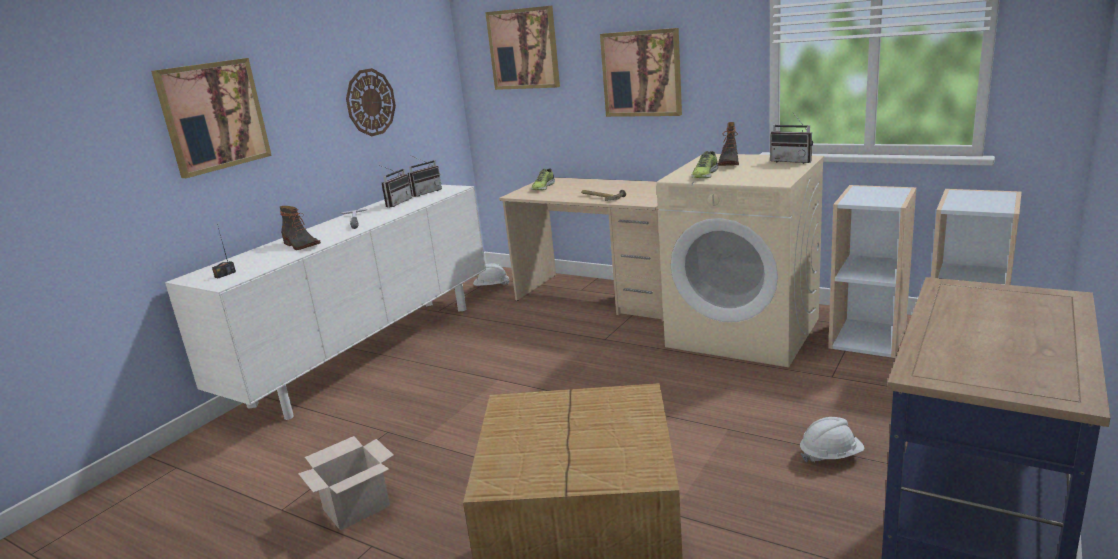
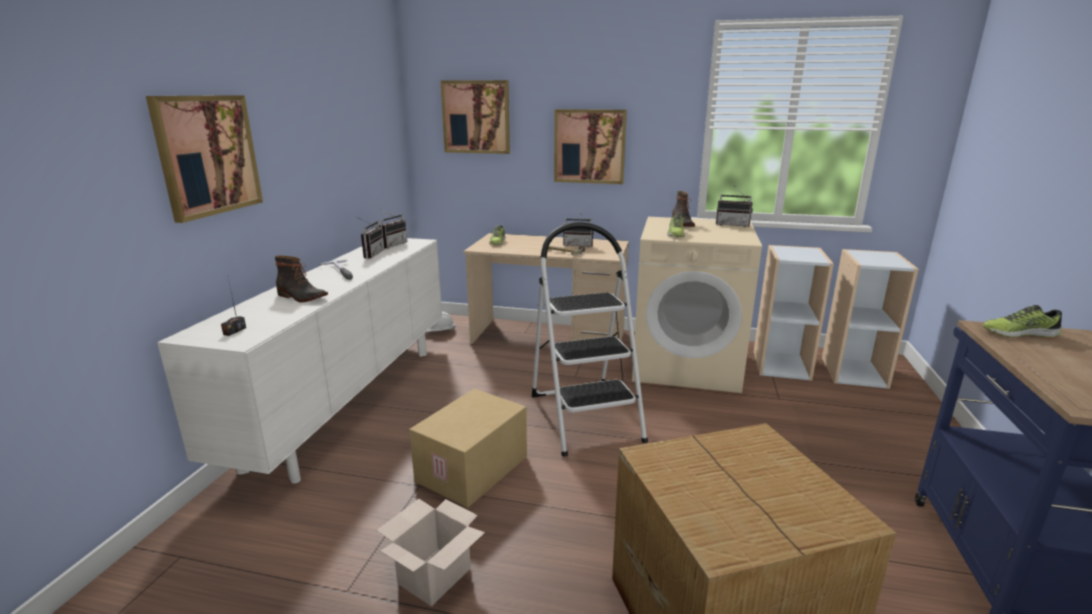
camera: 20 degrees left, 0 degrees up
wall clock [346,68,396,136] -> none
white hard hat [800,417,864,462] -> none
none -> cardboard box [409,389,527,508]
none -> step ladder [532,222,648,456]
none -> radio [563,211,594,247]
none -> shoe [983,305,1062,337]

